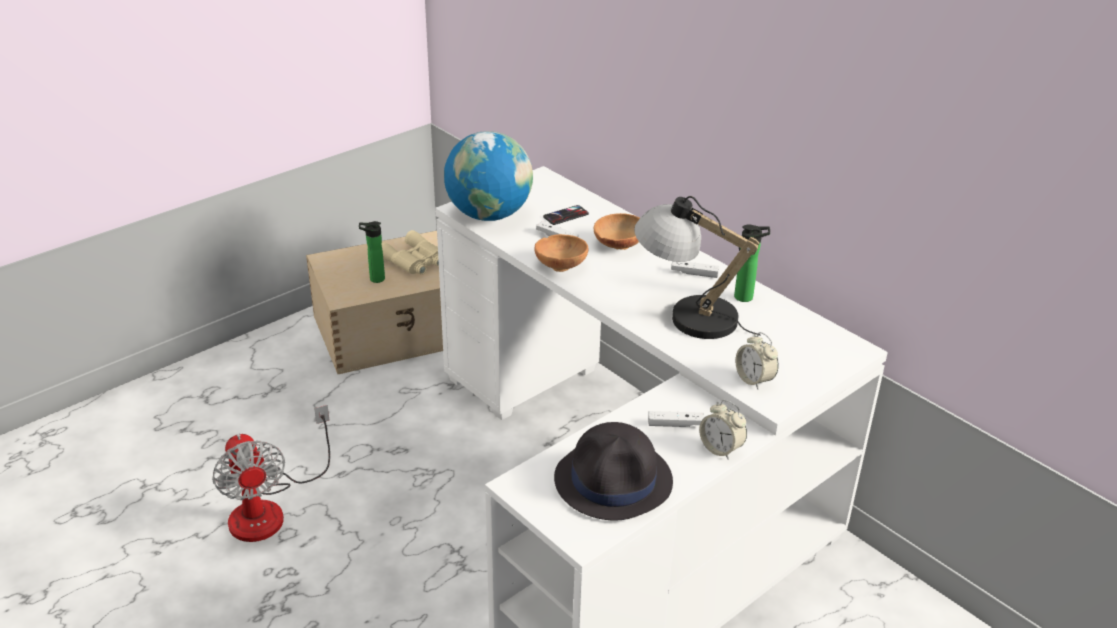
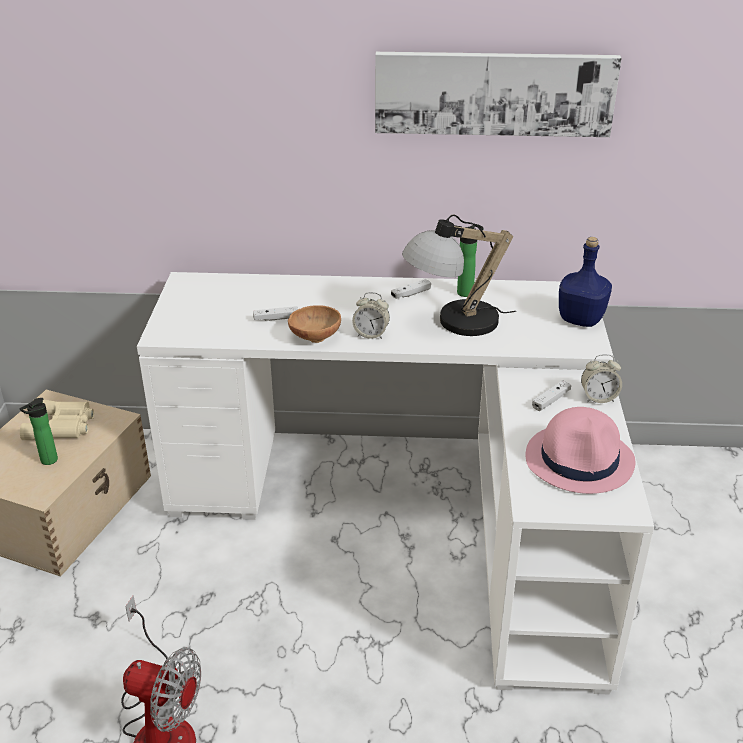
camera: 45 degrees left, 0 degrees up
globe [444,131,533,221] -> none
phone [543,205,589,225] -> none
black hat [554,422,673,521] -> pink hat [526,407,635,494]
brown bowl [594,213,640,250] -> none
alarm clock [735,332,779,390] -> alarm clock moved to [352,292,390,339]
none -> picture [375,52,622,137]
none -> blue bottle [559,237,612,327]

